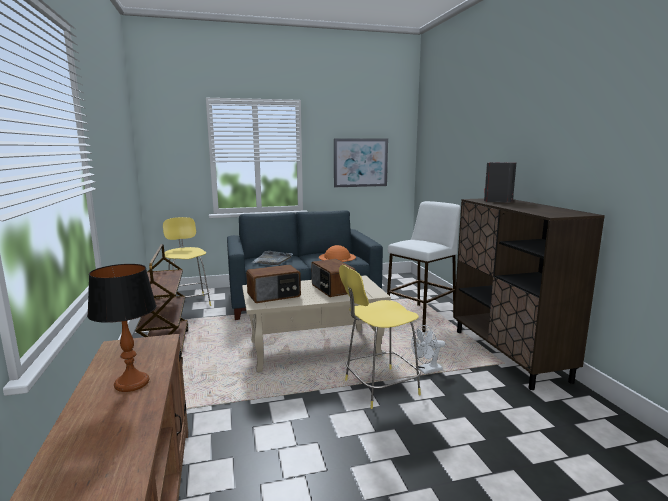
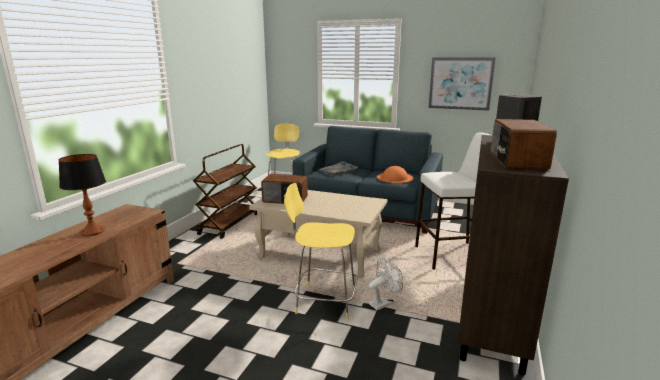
camera: 35 degrees right, 5 degrees up
radio [311,259,356,297] -> radio moved to [491,119,557,170]
white fan [411,325,445,374] -> white fan turned 135 degrees clockwise [369,258,403,310]

